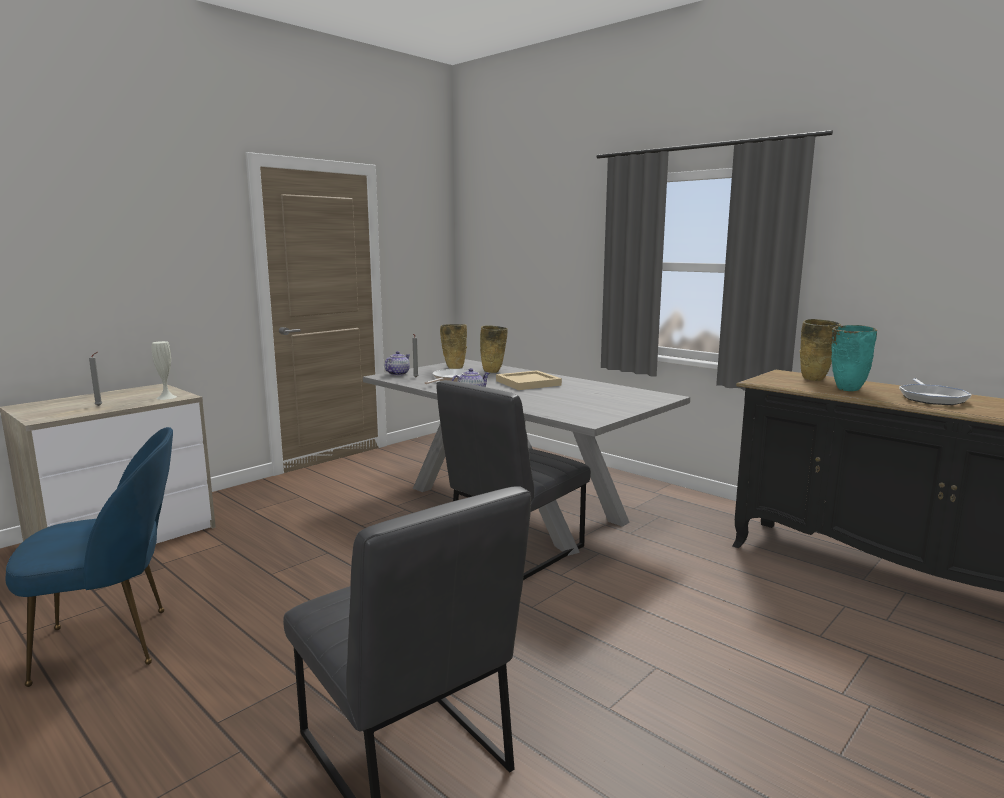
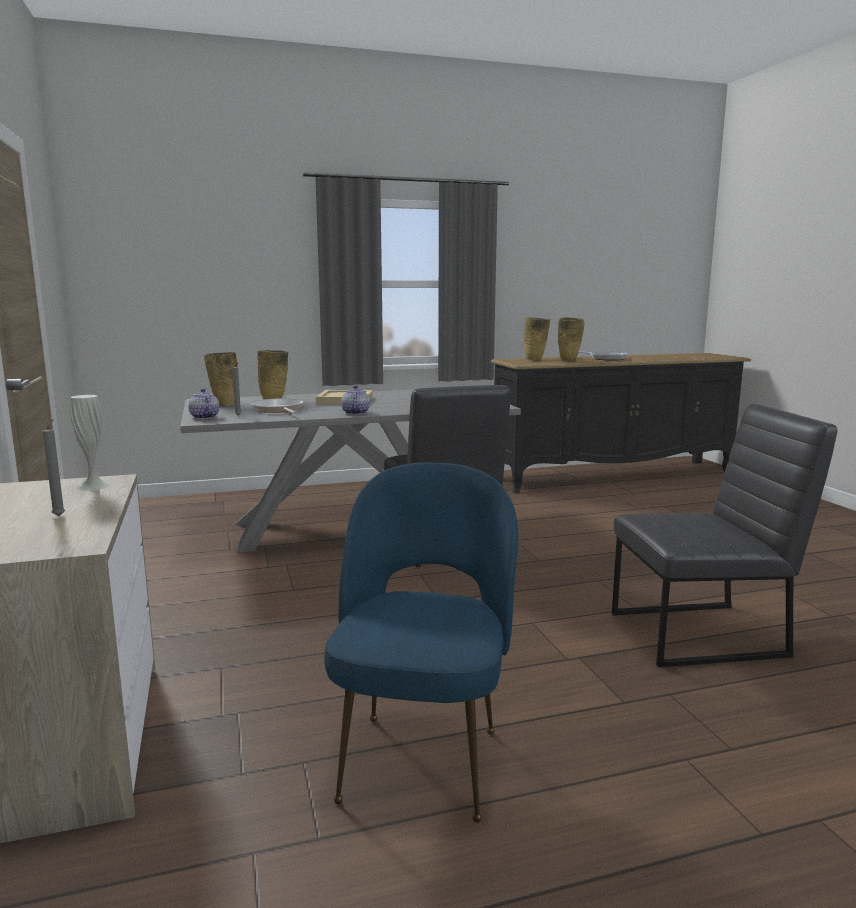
camera: 60 degrees left, 0 degrees up
turquoise vase [831,325,877,391] -> beige vase [558,317,584,362]

